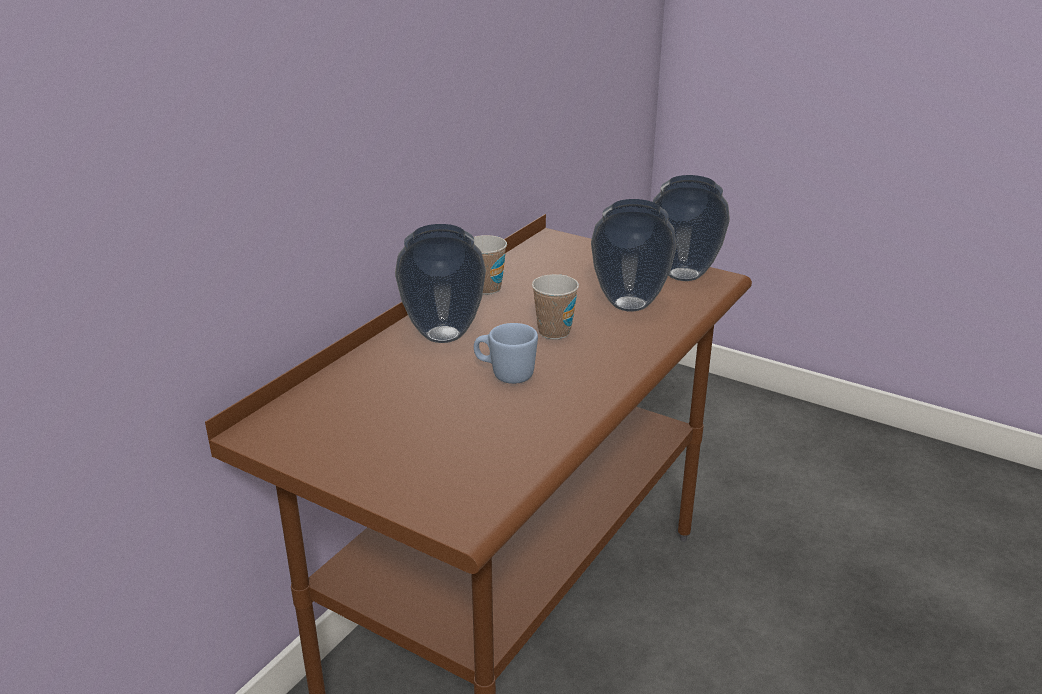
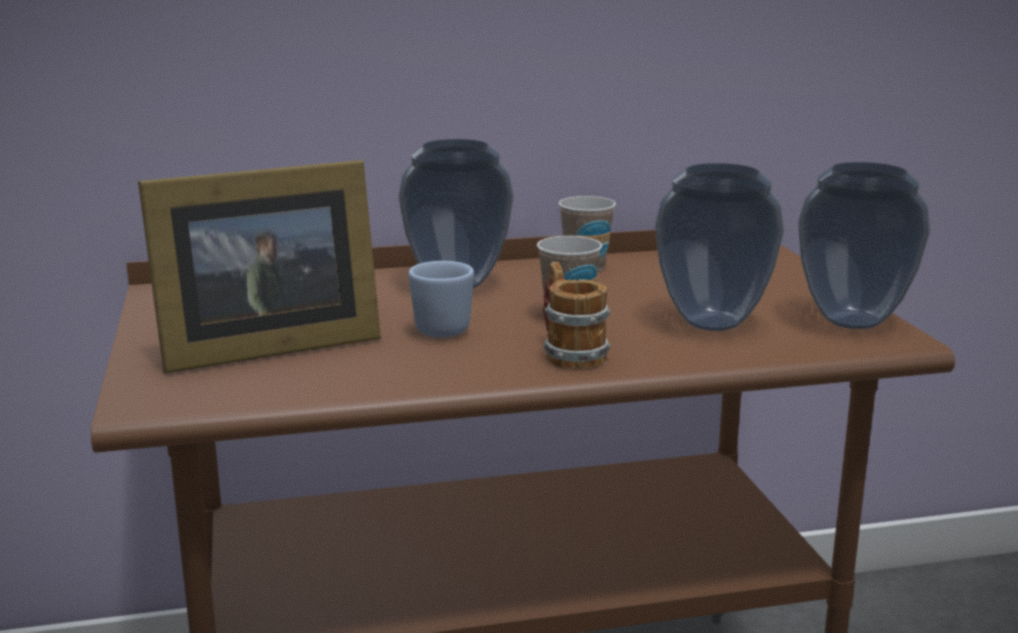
camera: 45 degrees right, 10 degrees down
none -> picture frame [138,160,381,373]
none -> mug [543,262,611,369]

